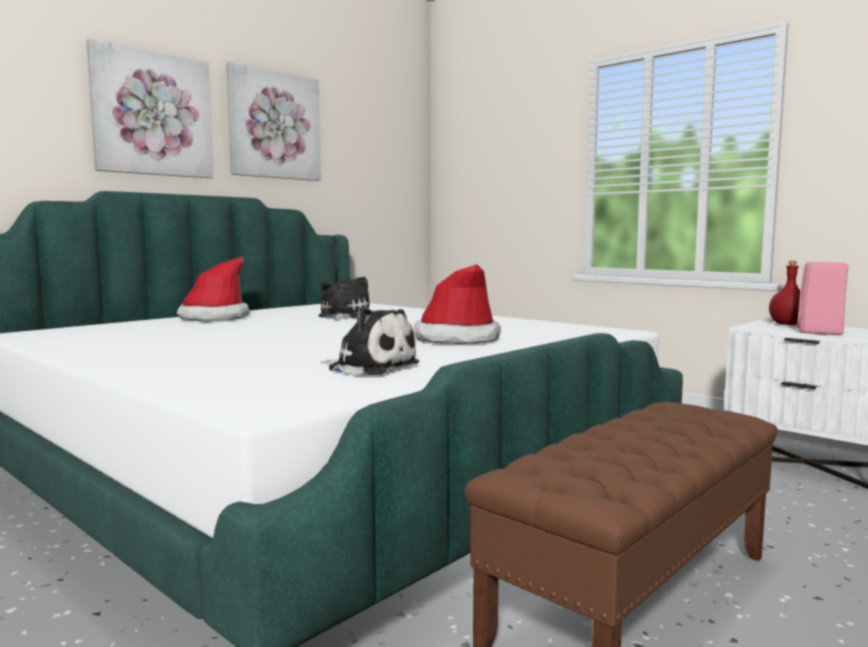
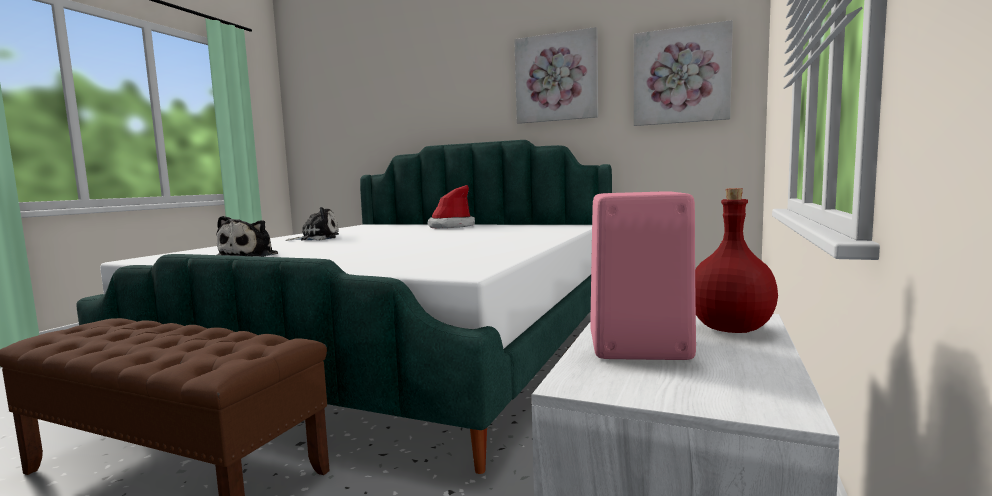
camera: 70 degrees right, 0 degrees up
picture [86,38,214,178] -> picture moved to [634,20,733,126]
plush toy [319,276,370,321] -> plush toy moved to [286,207,339,241]
hat [414,264,501,344] -> none

